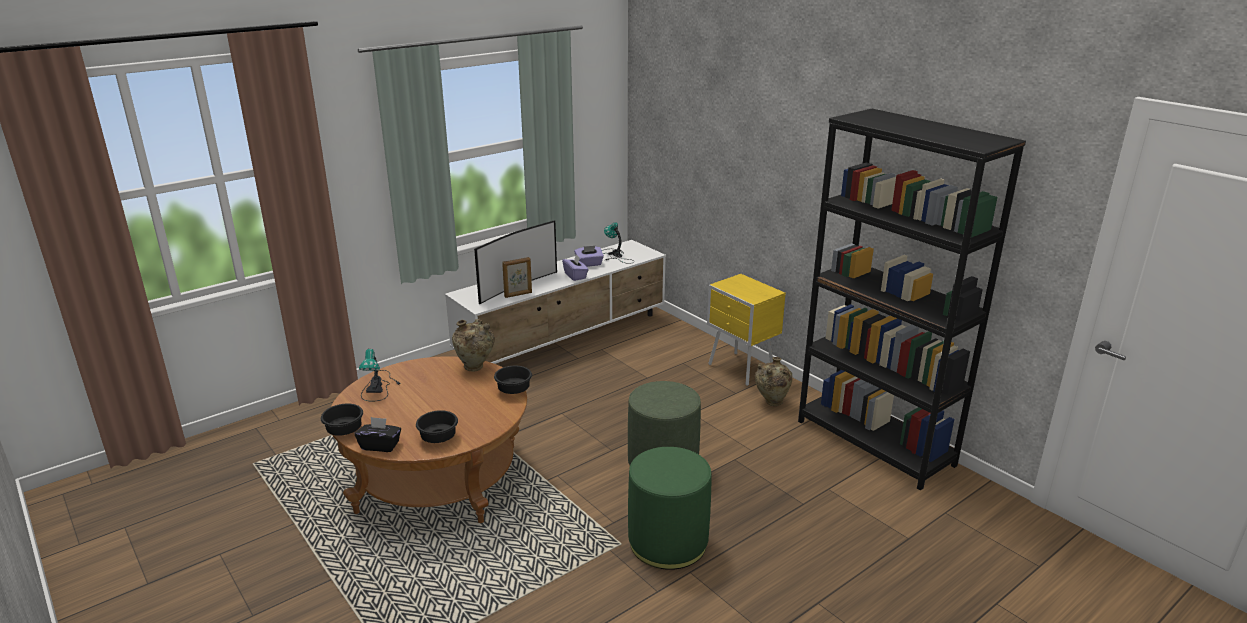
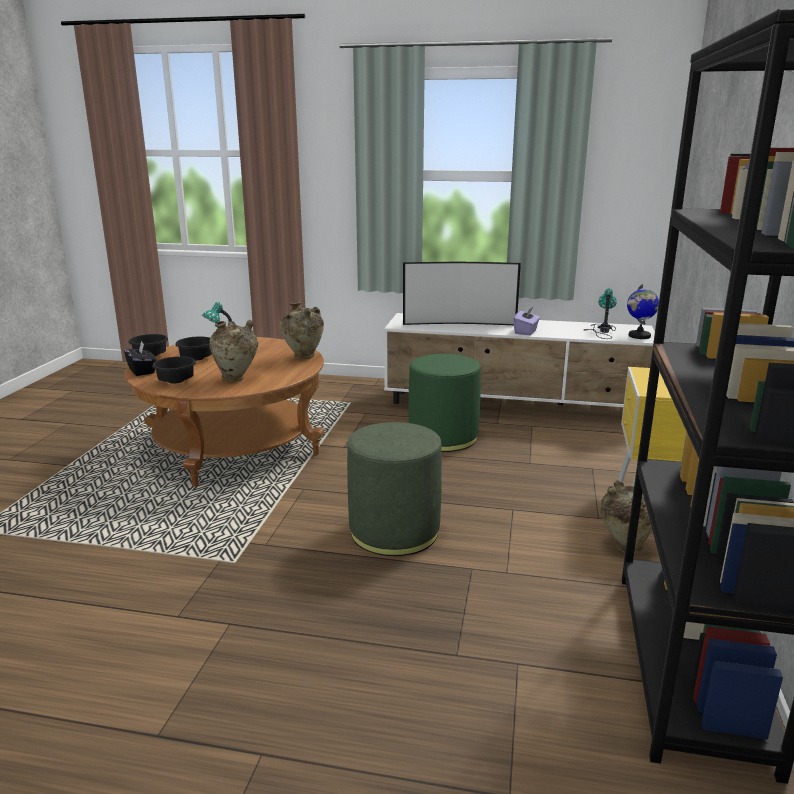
camera: 50 degrees right, 5 degrees down
black bowl [494,366,532,394] -> black bowl moved to [175,336,212,361]
picture frame [502,257,532,298] -> none
purple tissue box [574,246,604,267] -> none
green ottoman [628,447,711,570] -> green ottoman moved to [409,354,481,452]
none -> beige vase [209,320,258,382]
none -> globe [627,284,659,339]

